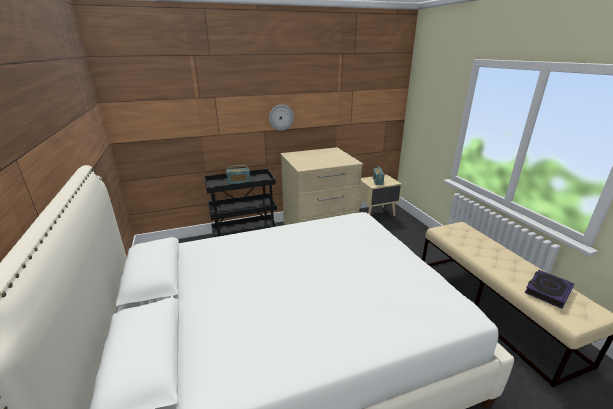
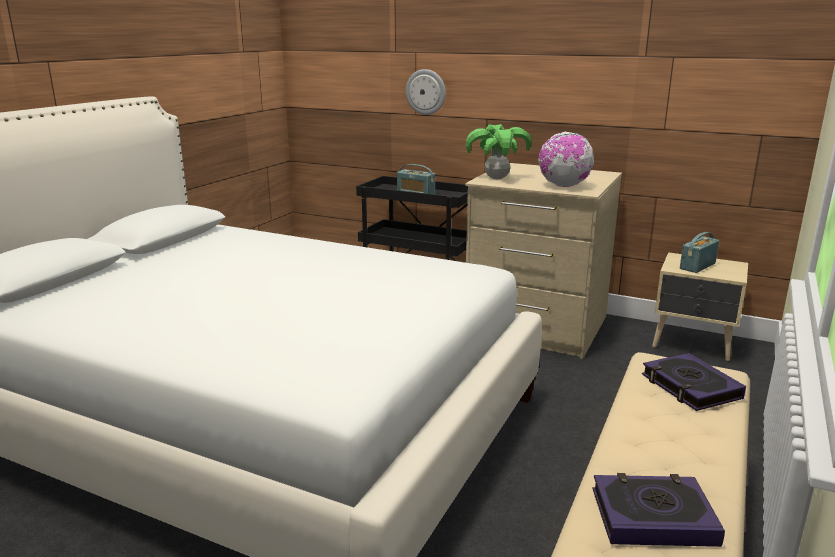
camera: 45 degrees right, 5 degrees down
wall clock [269,105,294,131] -> wall clock moved to [406,69,446,115]
none -> potted plant [466,124,532,179]
none -> globe [538,132,594,187]
none -> book [642,353,746,411]

